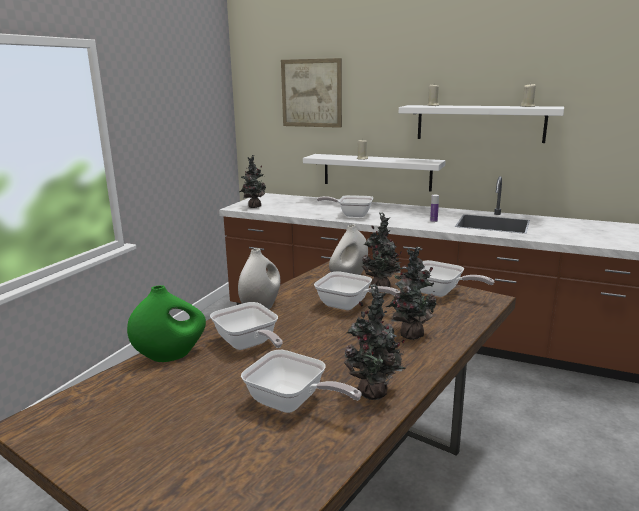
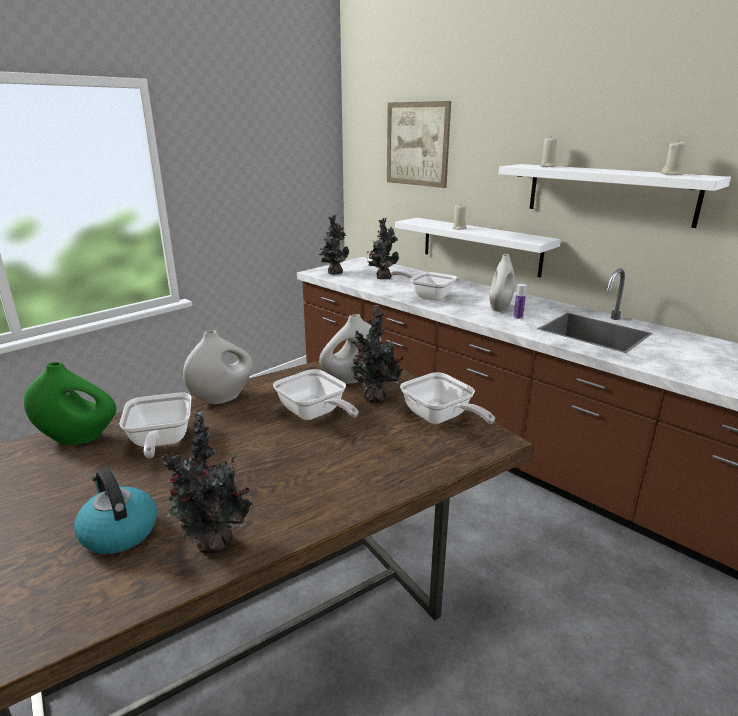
camera: 20 degrees right, 5 degrees up
frying pan [241,350,362,413] -> kettle [74,468,157,554]
potted plant [386,246,437,340] -> potted plant moved to [367,218,399,280]
none -> white vase [489,254,515,312]

